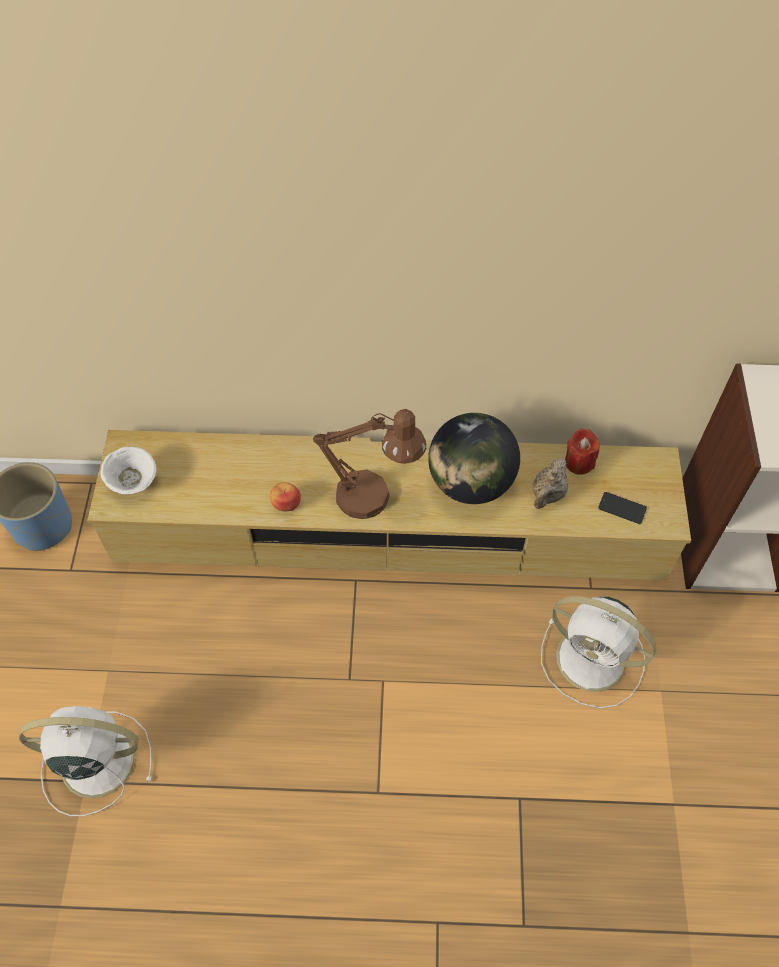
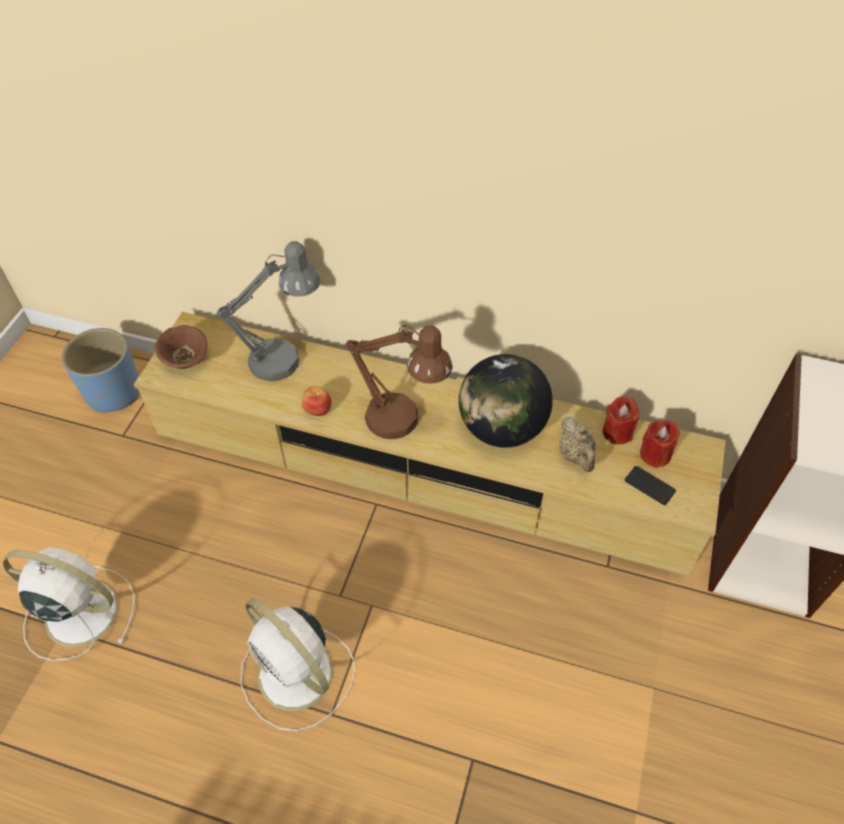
camera: 15 degrees right, 5 degrees down
white bowl [100,447,157,494] -> brown bowl [154,325,208,369]
beige teapot [533,458,568,509] -> beige teapot turned 60 degrees counterclockwise [559,417,596,472]
white fan [541,597,656,709] -> white fan moved to [240,598,355,731]
none -> grey table lamp [217,241,321,381]
none -> red candle [640,420,680,468]

